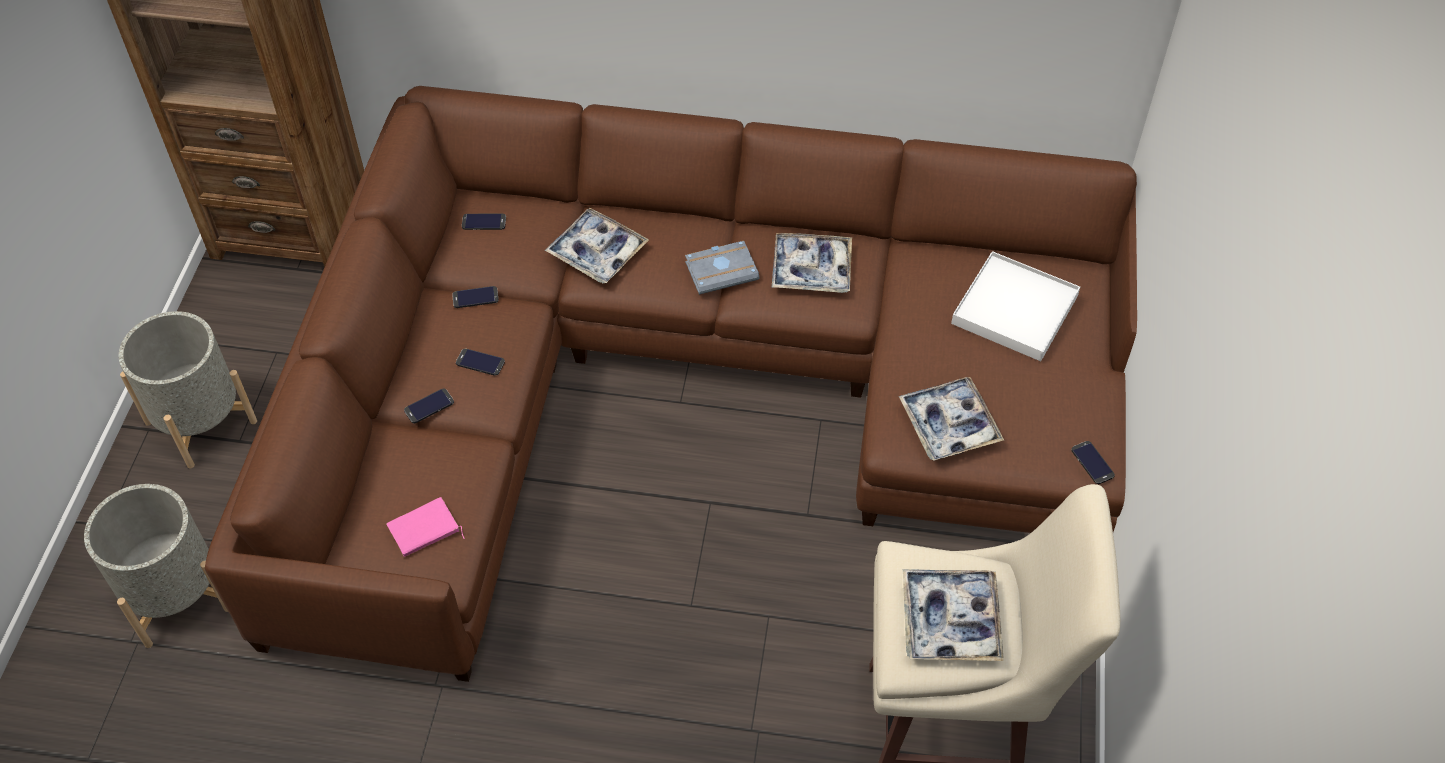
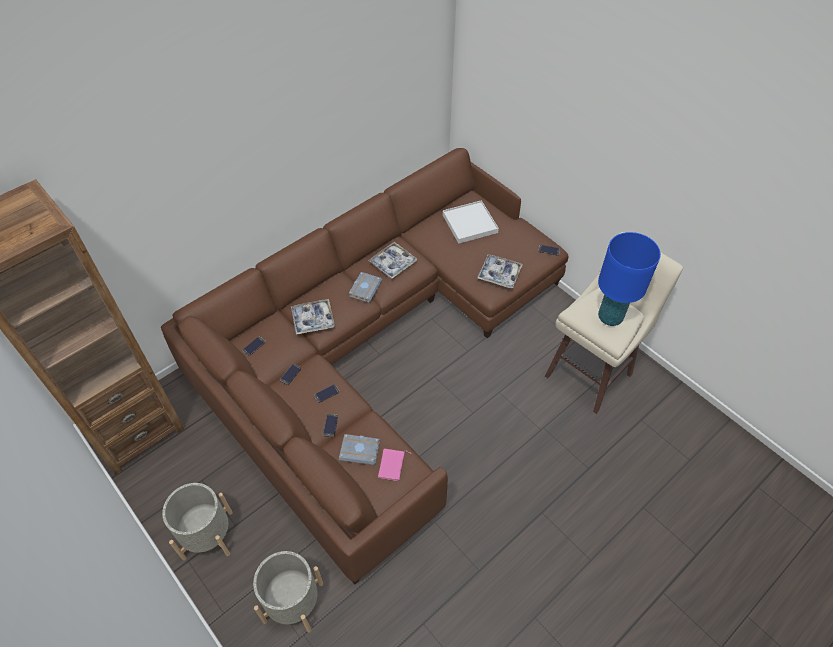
camera: 50 degrees left, 0 degrees up
tray [903,569,1004,661] -> blue table lamp [598,232,661,326]
none -> grey book [339,434,380,465]

